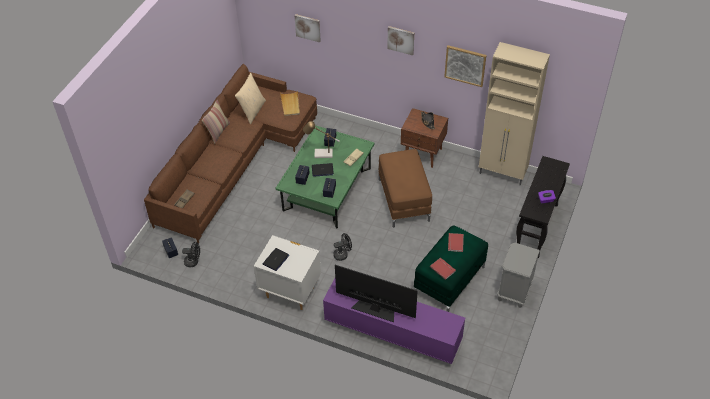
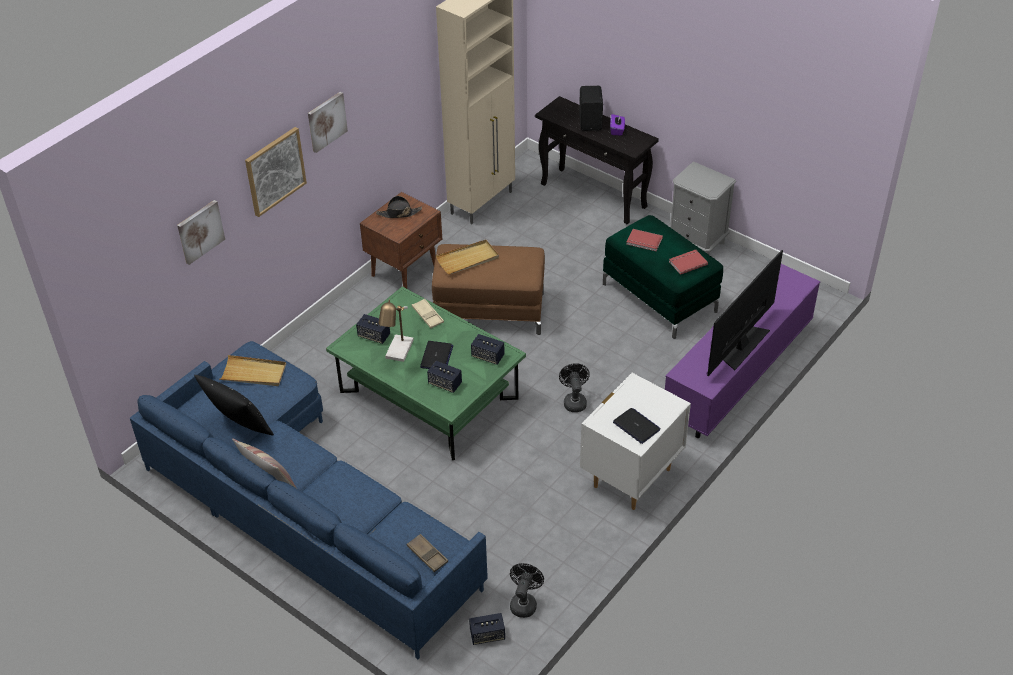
camera: 75 degrees left, 5 degrees down
brown sofa [144,64,317,244] -> blue sofa [130,341,488,659]
beige pillow [235,73,266,124] -> black pillow [194,375,274,435]
picture [444,45,486,87] -> picture moved to [245,127,307,217]
none -> beige tray [436,240,499,275]
none -> black speaker [579,86,603,131]

